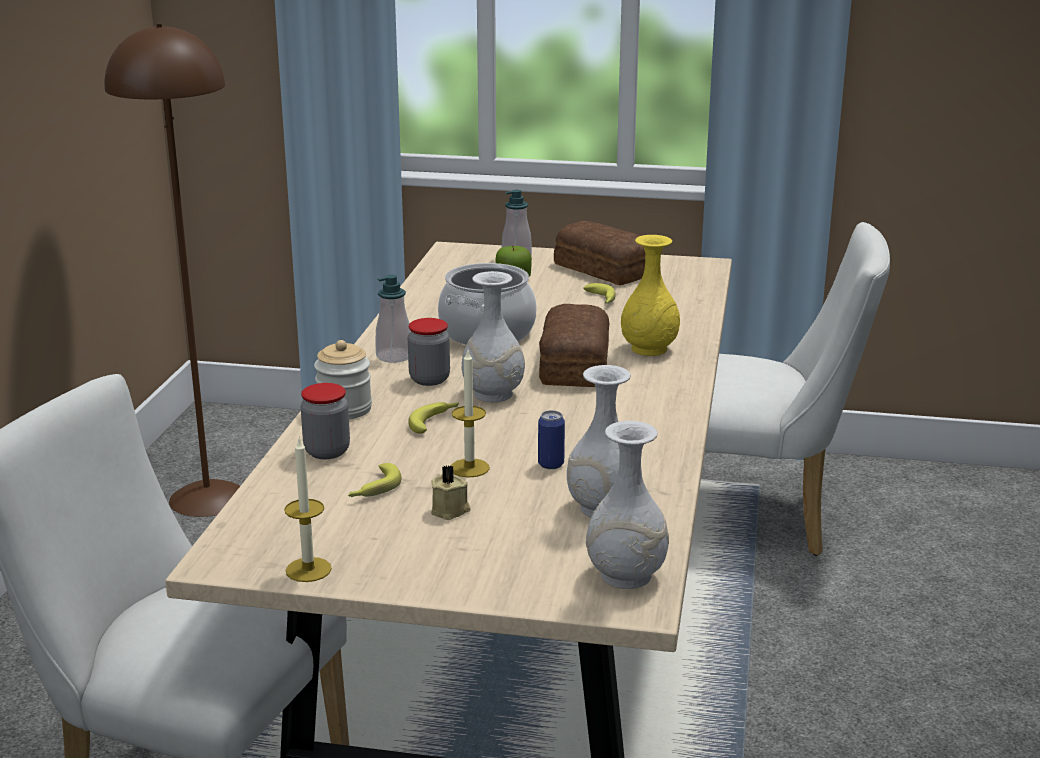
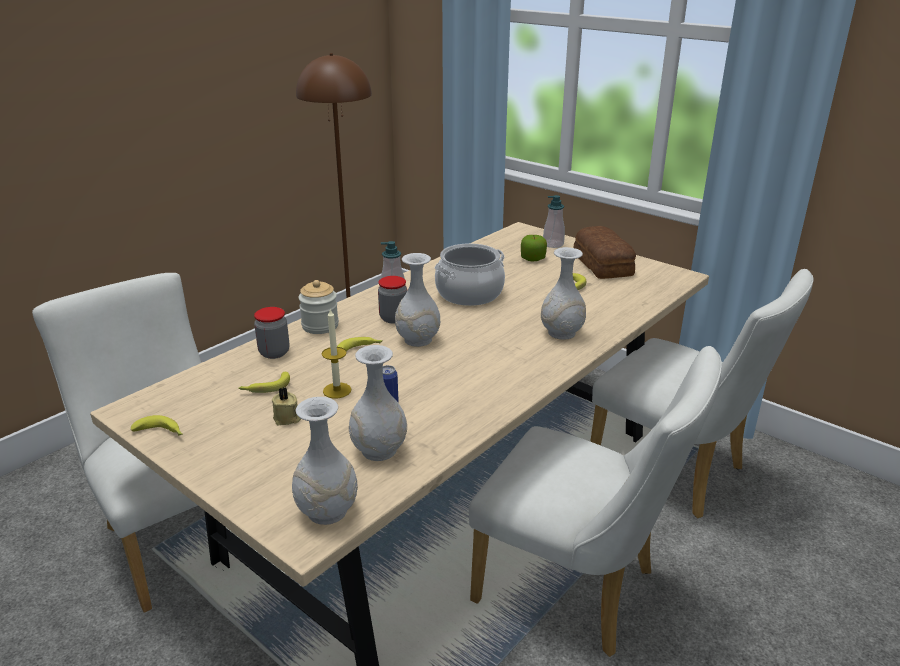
camera: 30 degrees right, 5 degrees up
candle [284,438,332,582] -> banana [131,415,182,436]
bread [539,304,609,387] -> none
yellow vase [621,235,680,356] -> white vase [541,247,586,340]
none -> white chair [469,346,722,657]

